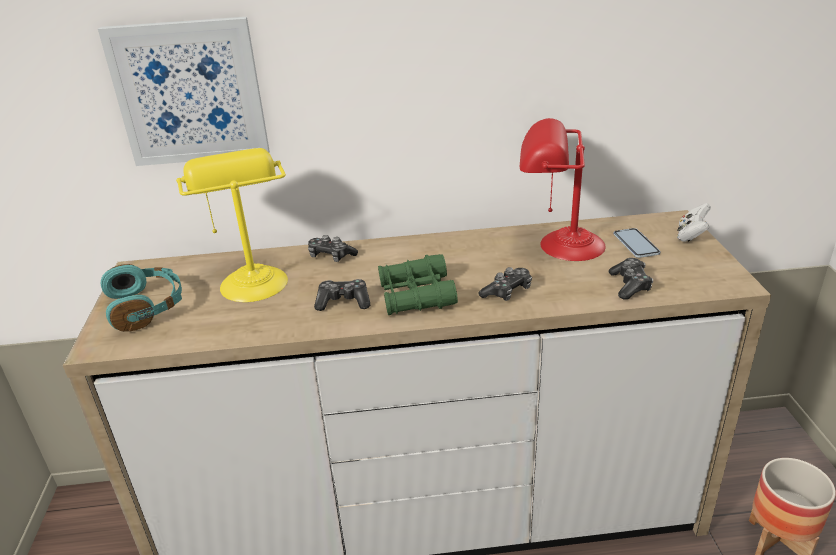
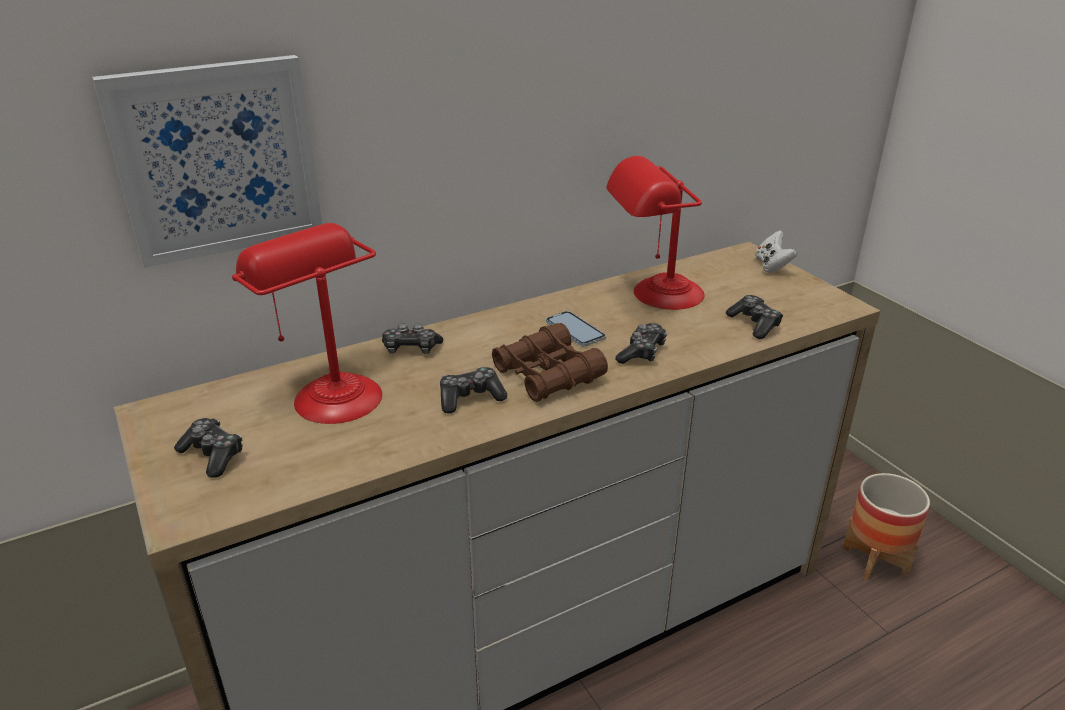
camera: 25 degrees left, 0 degrees up
turquoise headphones [101,264,182,332] -> game controller [174,418,243,478]
yellow table lamp [176,148,288,302] -> red table lamp [232,223,382,424]
green binoculars [378,254,458,315] -> brown binoculars [492,323,608,402]
phone [614,228,660,258] -> phone moved to [546,311,606,346]

